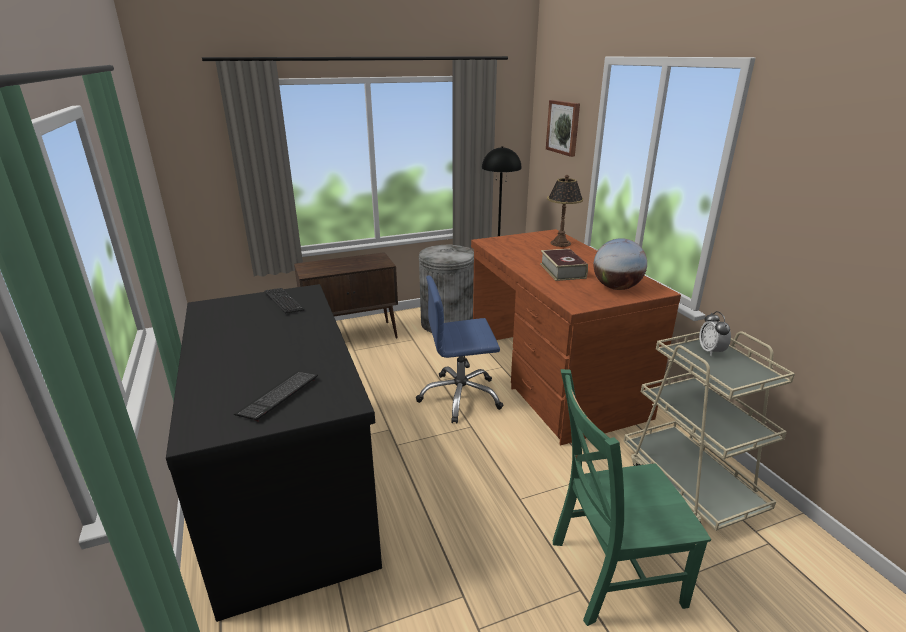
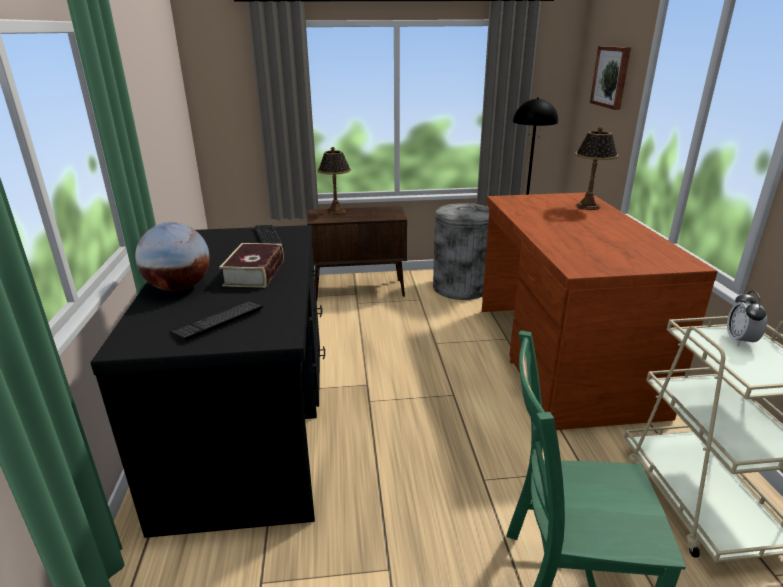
camera: 15 degrees right, 0 degrees up
blue office chair [416,275,503,424] -> none
book [540,249,588,281] -> book moved to [219,243,284,288]
globe [594,238,647,290] -> globe moved to [135,222,210,291]
none -> table lamp [317,147,351,215]

